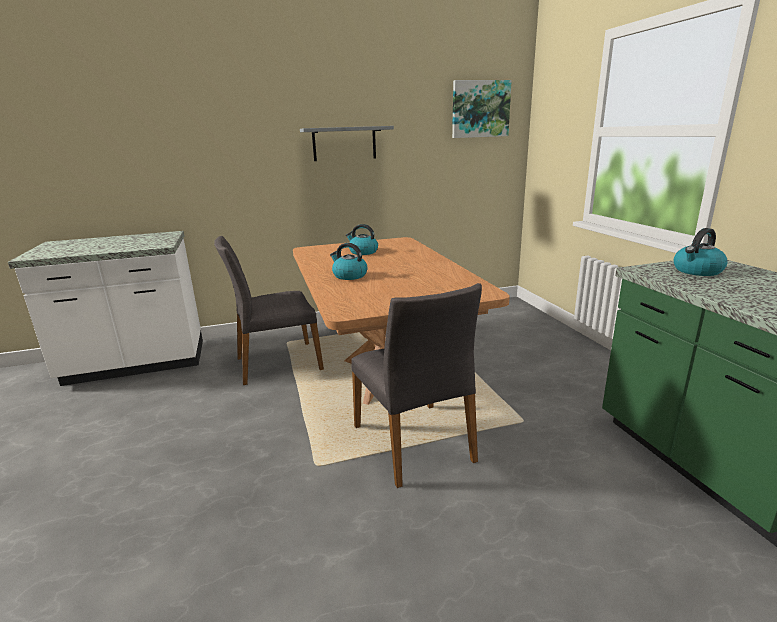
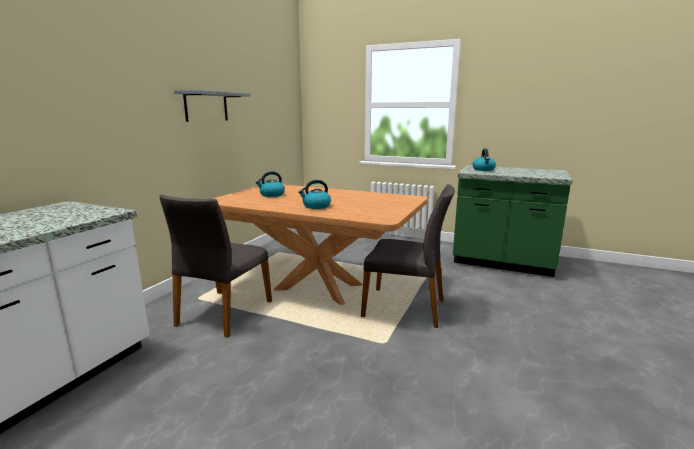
camera: 50 degrees left, 5 degrees down
picture [452,80,512,138] -> none

